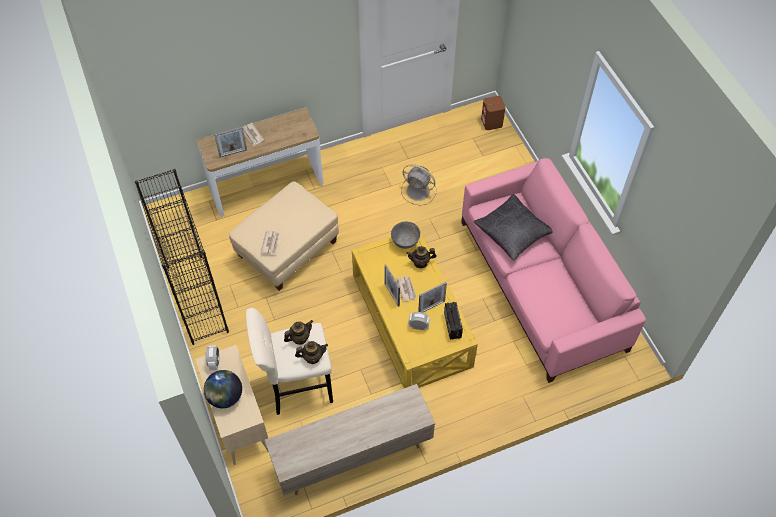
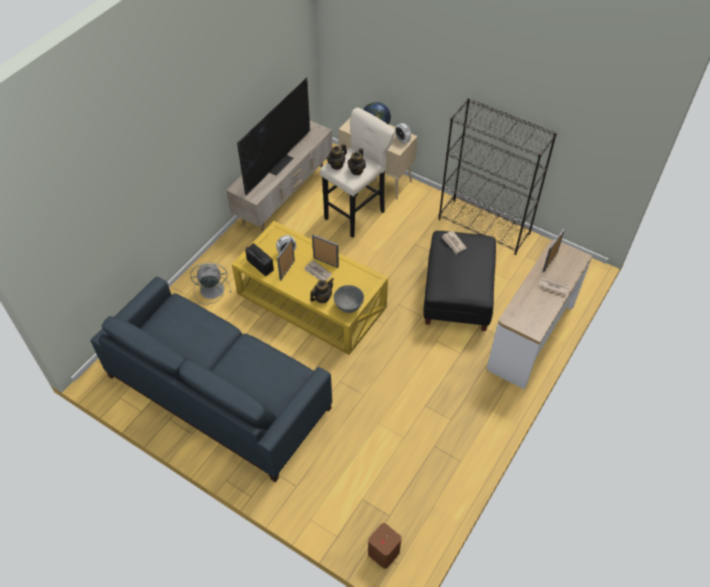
camera: 145 degrees right, 5 degrees down
beige ottoman [229,182,339,291] -> black ottoman [423,231,496,331]
grey fan [401,164,437,206] -> grey fan moved to [190,262,231,304]
pink sofa [461,158,646,383] -> blue sofa [90,276,332,482]
black pillow [473,194,553,261] -> none
none -> television [237,77,310,195]

